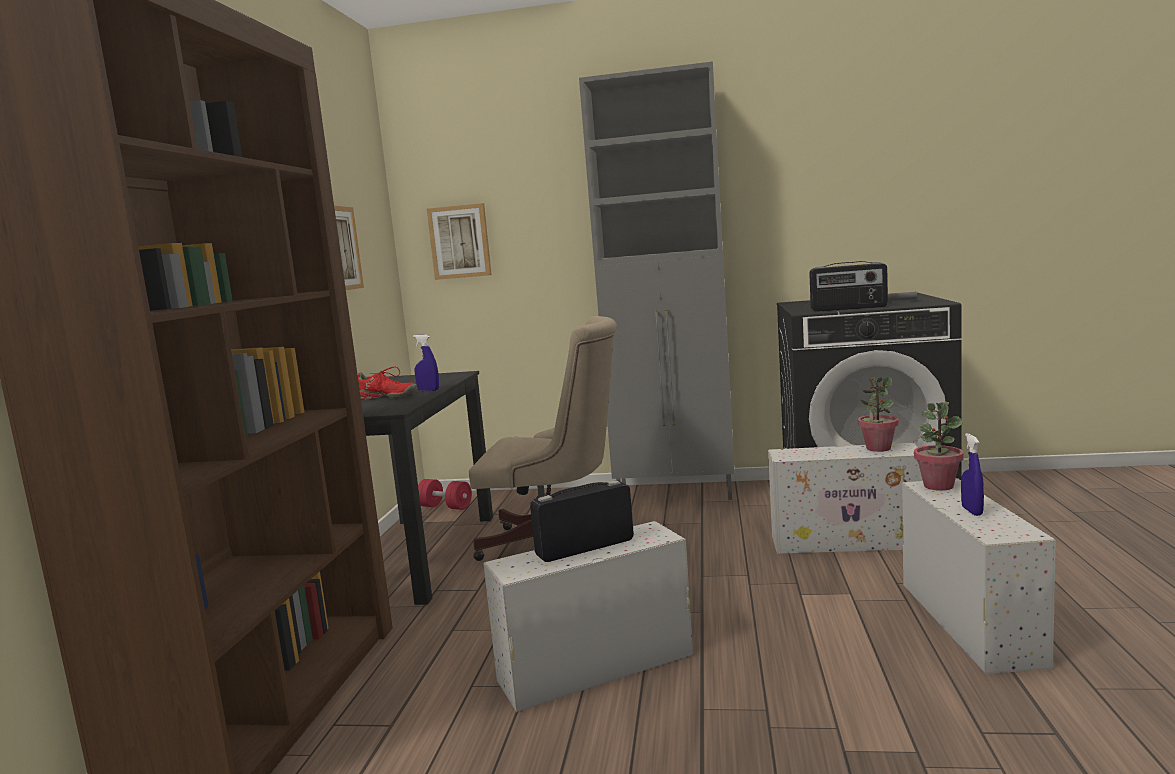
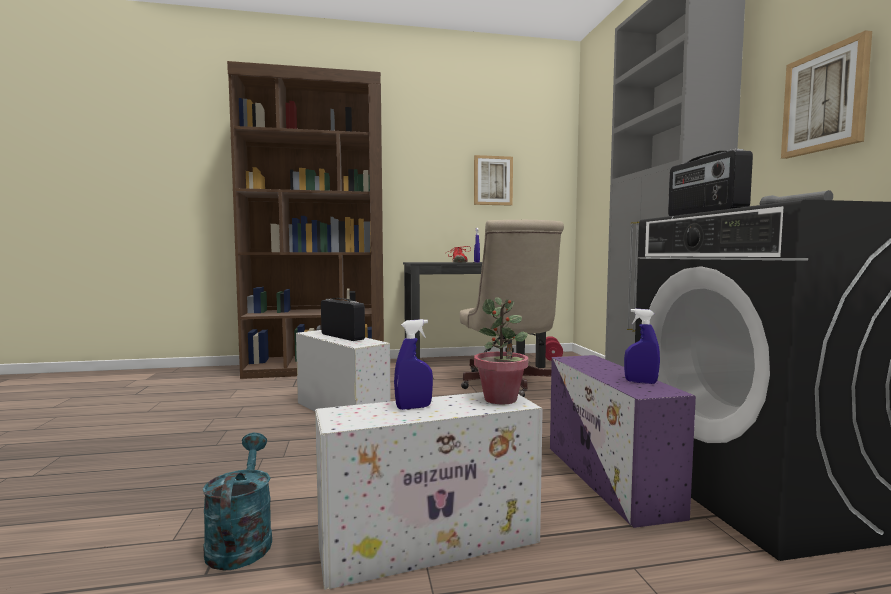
camera: 70 degrees right, 5 degrees down
picture [427,203,492,280] -> picture moved to [781,30,872,159]
white storage box [768,443,923,554] -> purple storage box [550,355,696,528]
potted plant [858,377,899,452] -> blue spray bottle [624,309,660,384]
none -> turquoise watering can [203,433,272,570]

